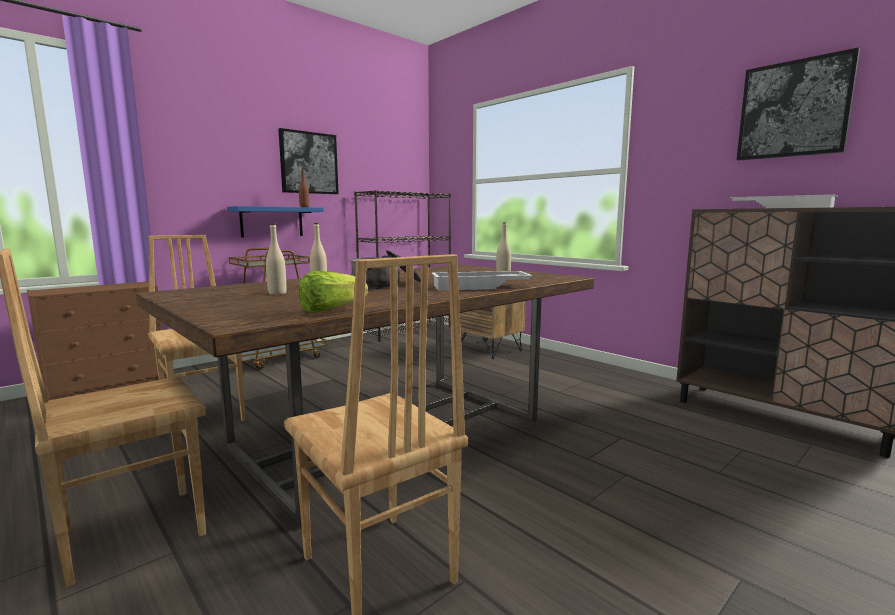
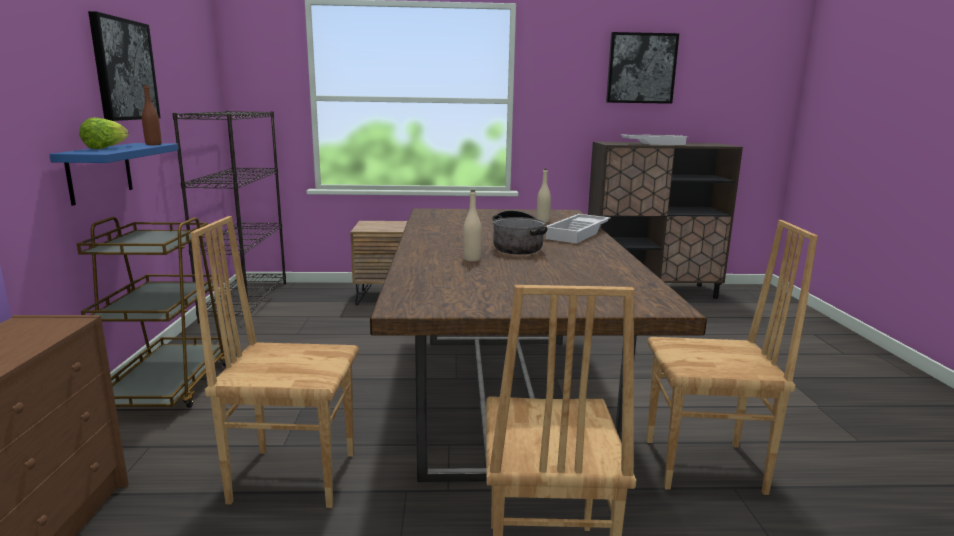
camera: 50 degrees left, 5 degrees up
beige bottle [266,224,286,295] -> none
lettuce [299,271,368,312] -> lettuce moved to [79,117,129,149]

